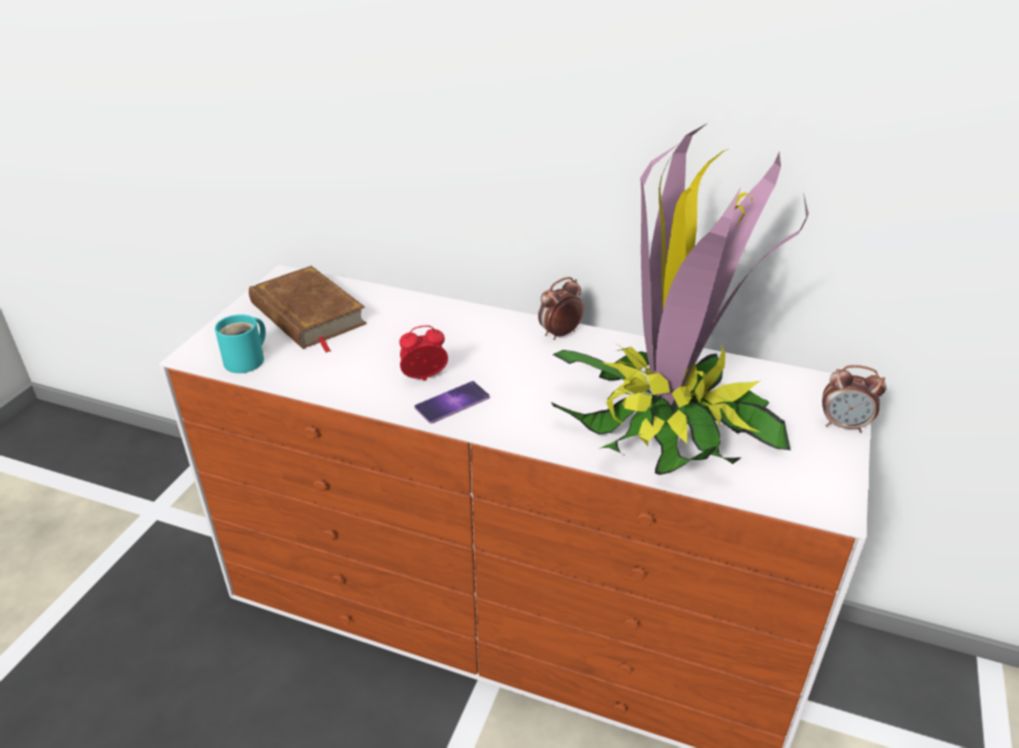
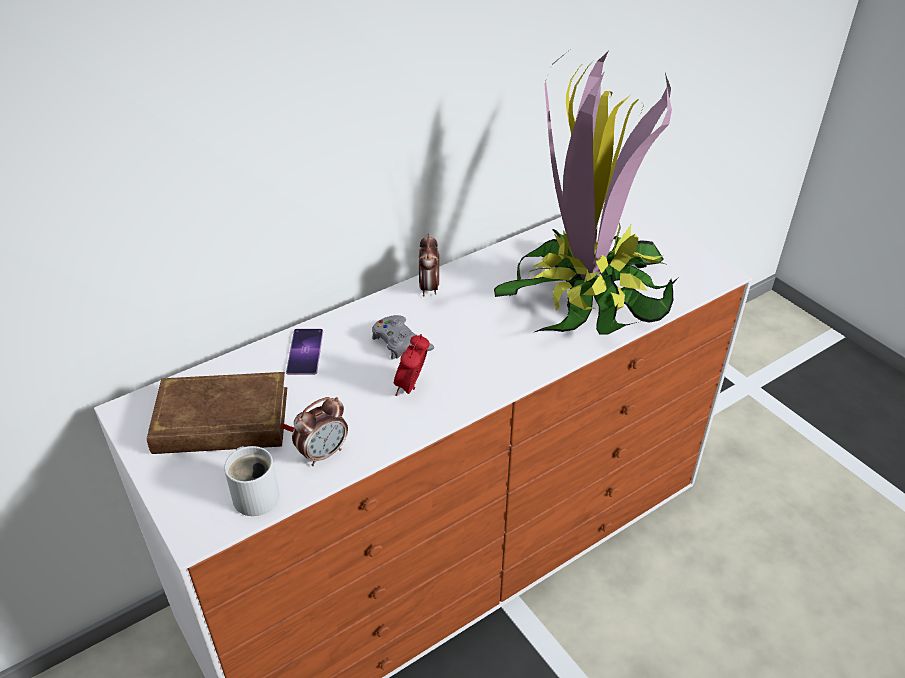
camera: 55 degrees left, 5 degrees up
turquoise mug [215,314,266,373] -> white mug [224,446,280,516]
phone [414,381,490,424] -> phone moved to [286,329,323,375]
alarm clock [822,365,886,433] -> alarm clock moved to [292,397,348,466]
none -> grey game controller [372,315,434,360]

